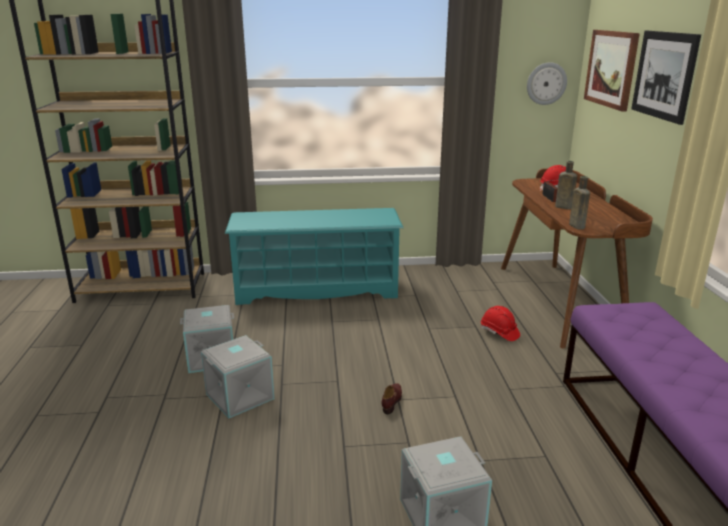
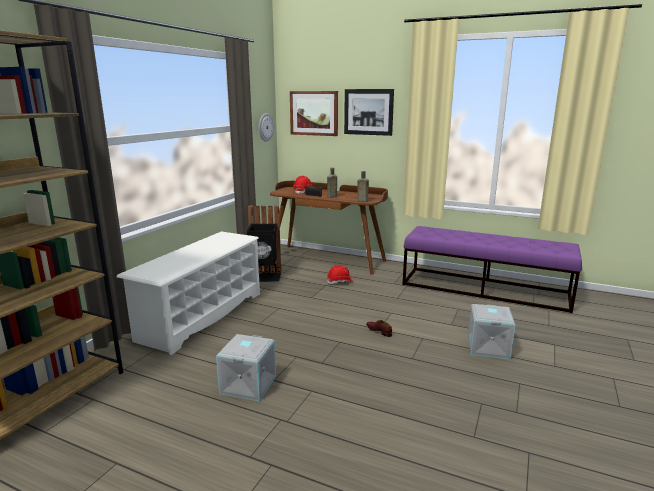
camera: 60 degrees left, 5 degrees down
grey storage box [201,335,274,418] -> none
turquoise shoe rack [225,208,404,305] -> white shoe rack [117,232,260,355]
none -> black trash can [247,206,281,282]

